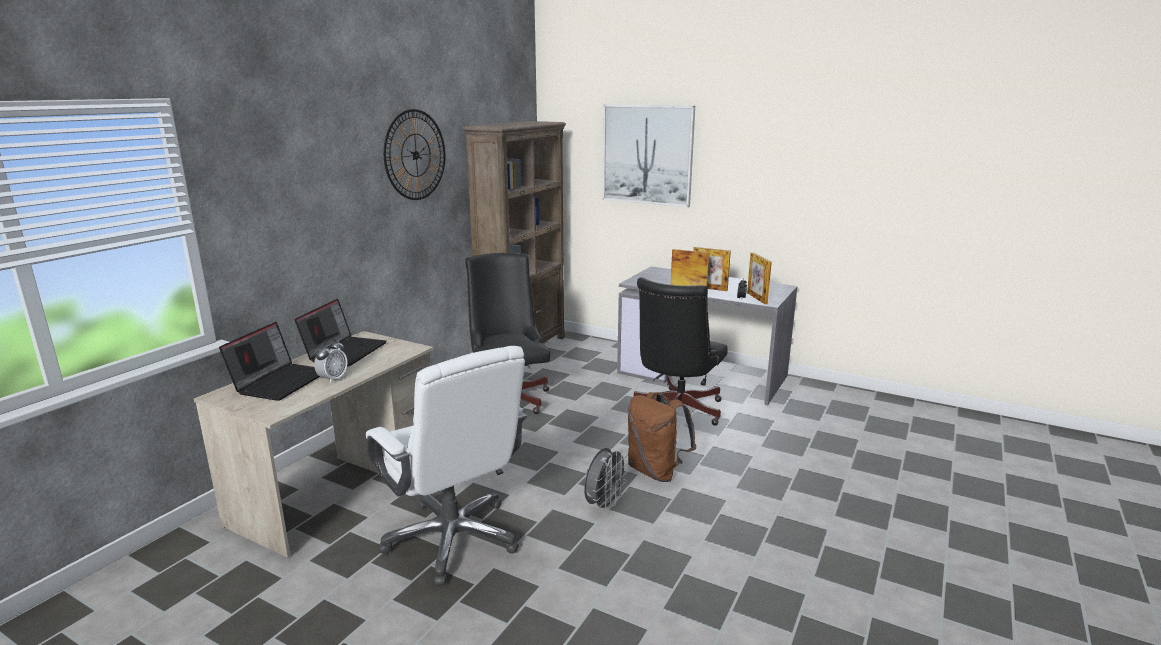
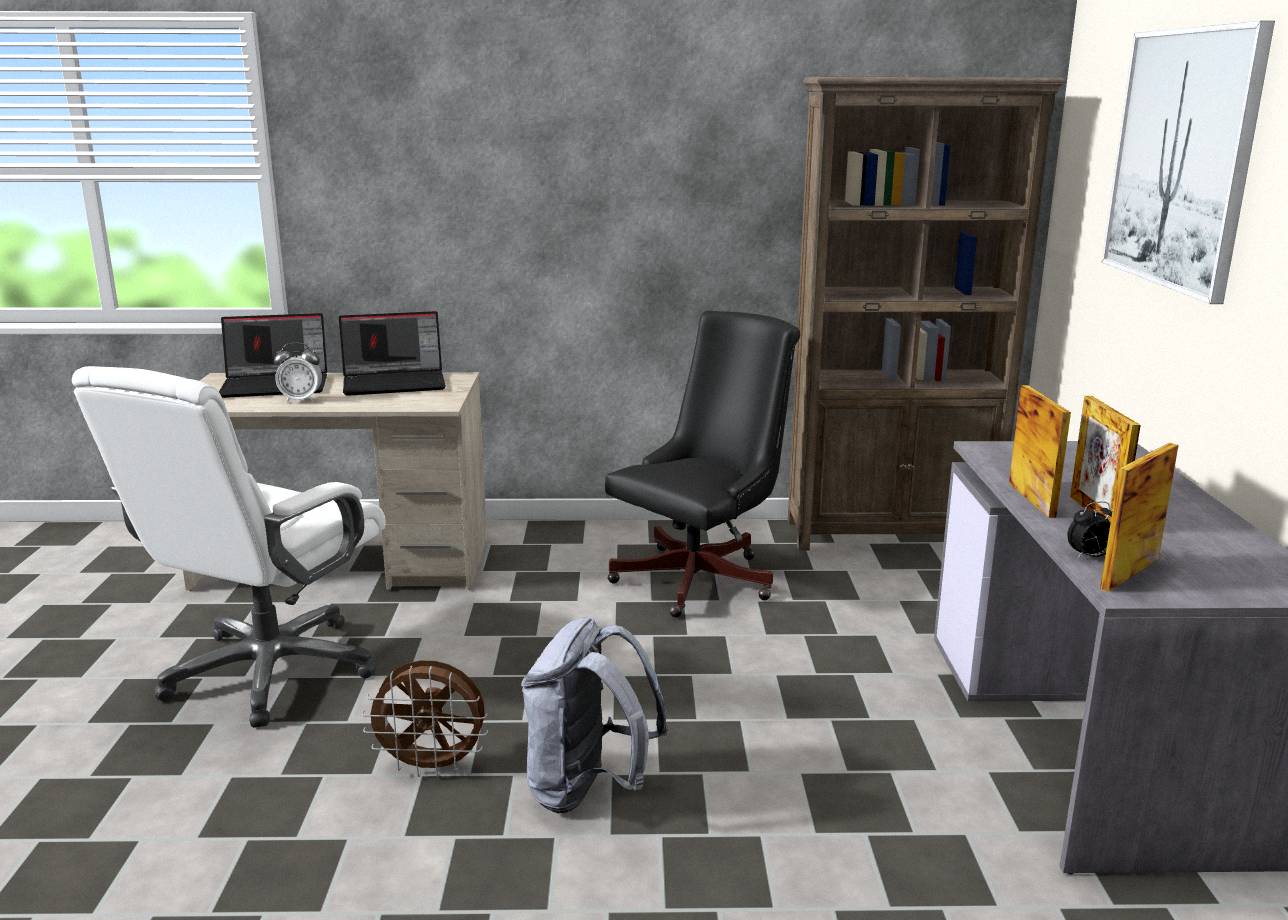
camera: 60 degrees right, 0 degrees up
wall clock [384,109,445,200] -> none
grey fan [584,447,629,513] -> brown fan [362,660,488,777]
brown backpack [628,392,696,482] -> grey backpack [521,616,668,814]
black office chair [634,277,728,426] -> none

